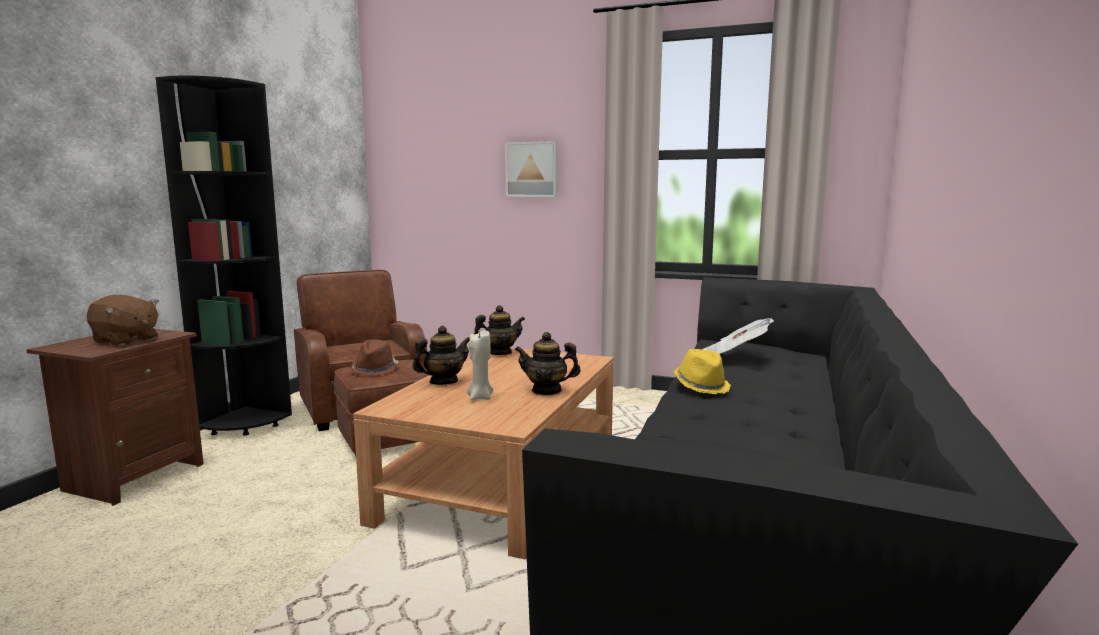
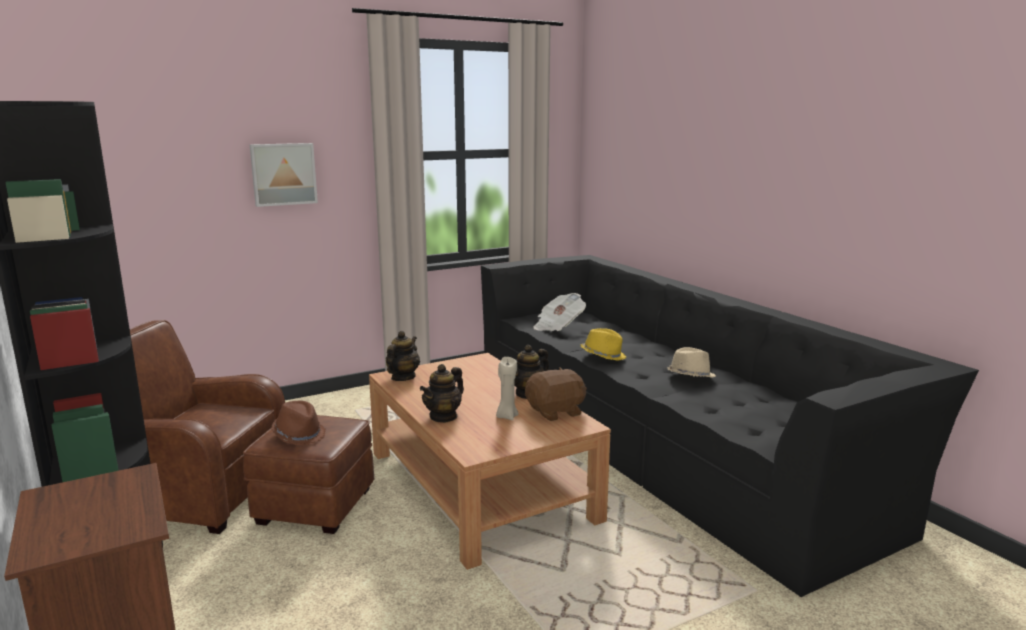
camera: 50 degrees left, 5 degrees up
brown plush toy [87,295,159,346] -> brown plush toy moved to [525,368,587,421]
teapot [412,326,469,385] -> teapot turned 150 degrees counterclockwise [420,364,464,423]
none -> beige hat [667,347,716,378]

